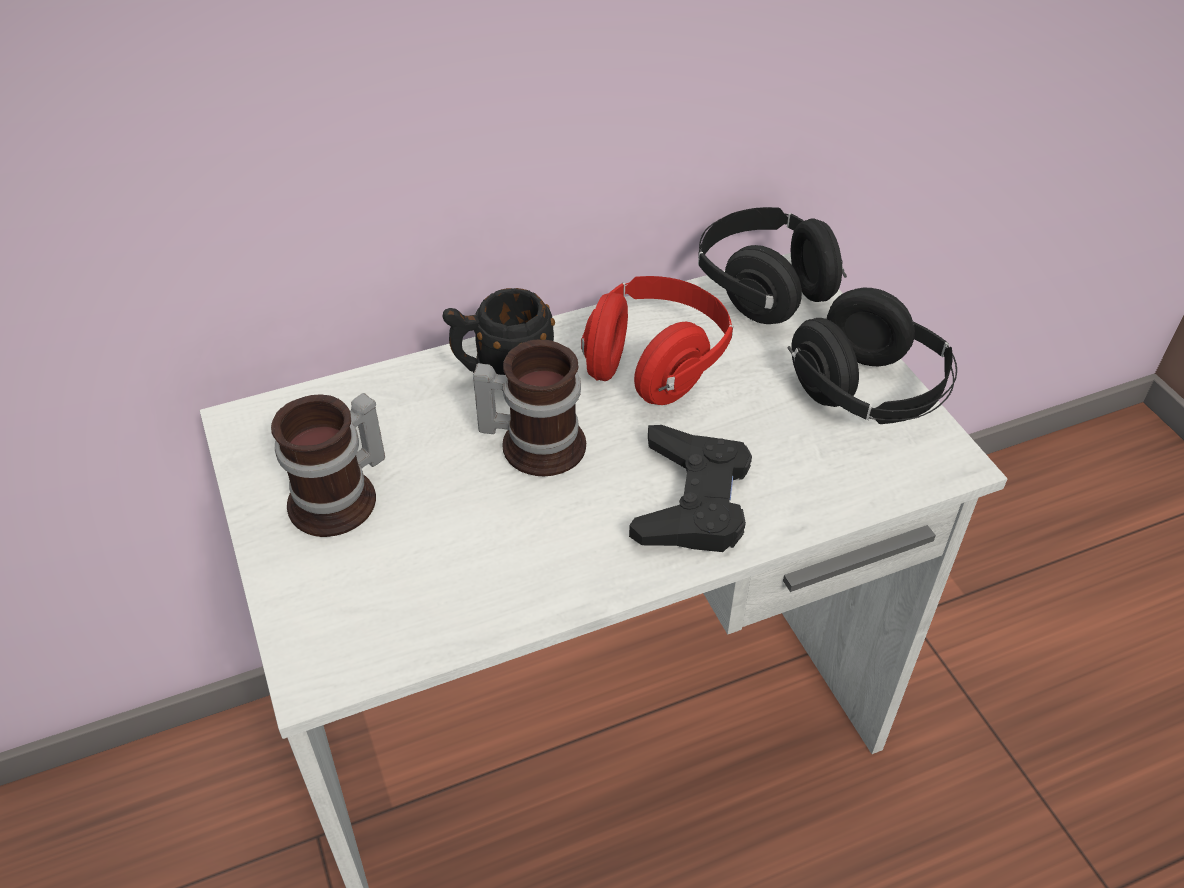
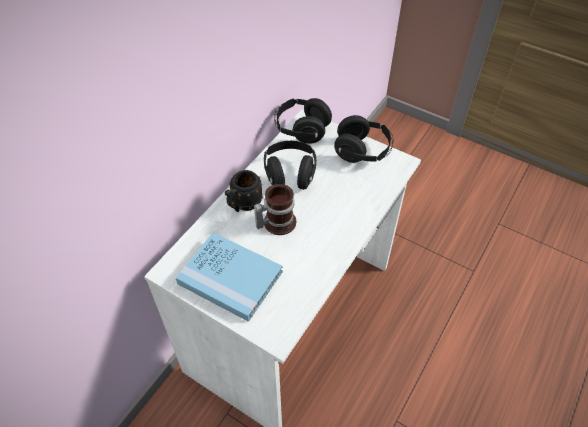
camera: 35 degrees left, 5 degrees up
mug [271,393,385,537] -> blue book [176,233,283,322]
red headphones [581,276,733,405] -> black headphones [264,141,316,190]
black game controller [629,425,752,552] -> none

